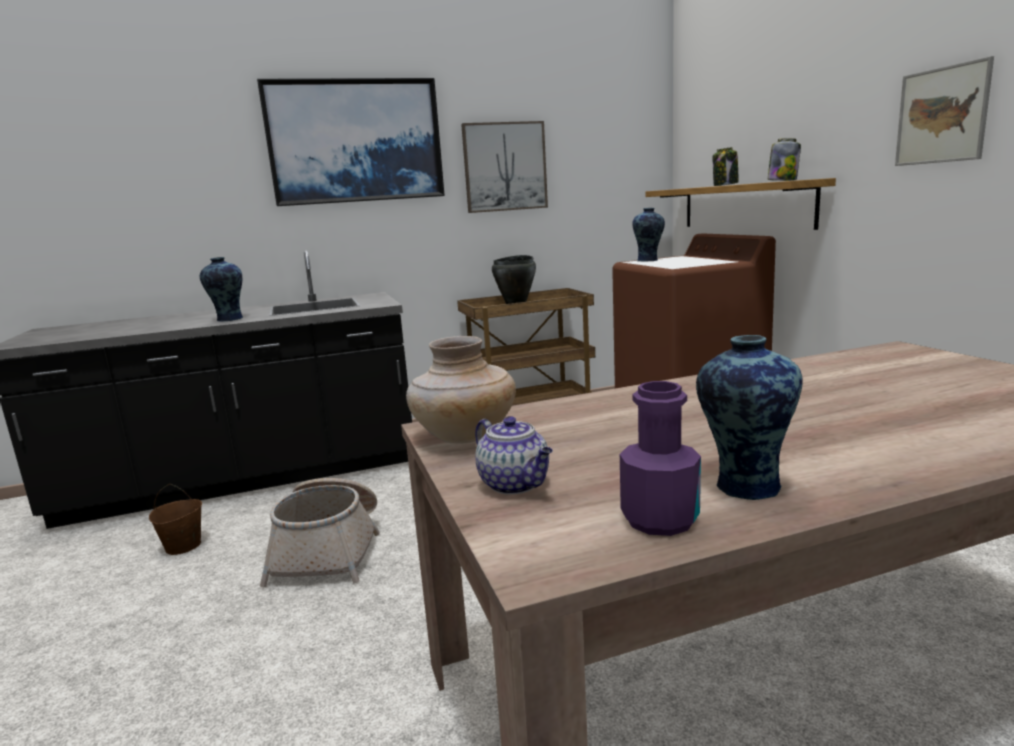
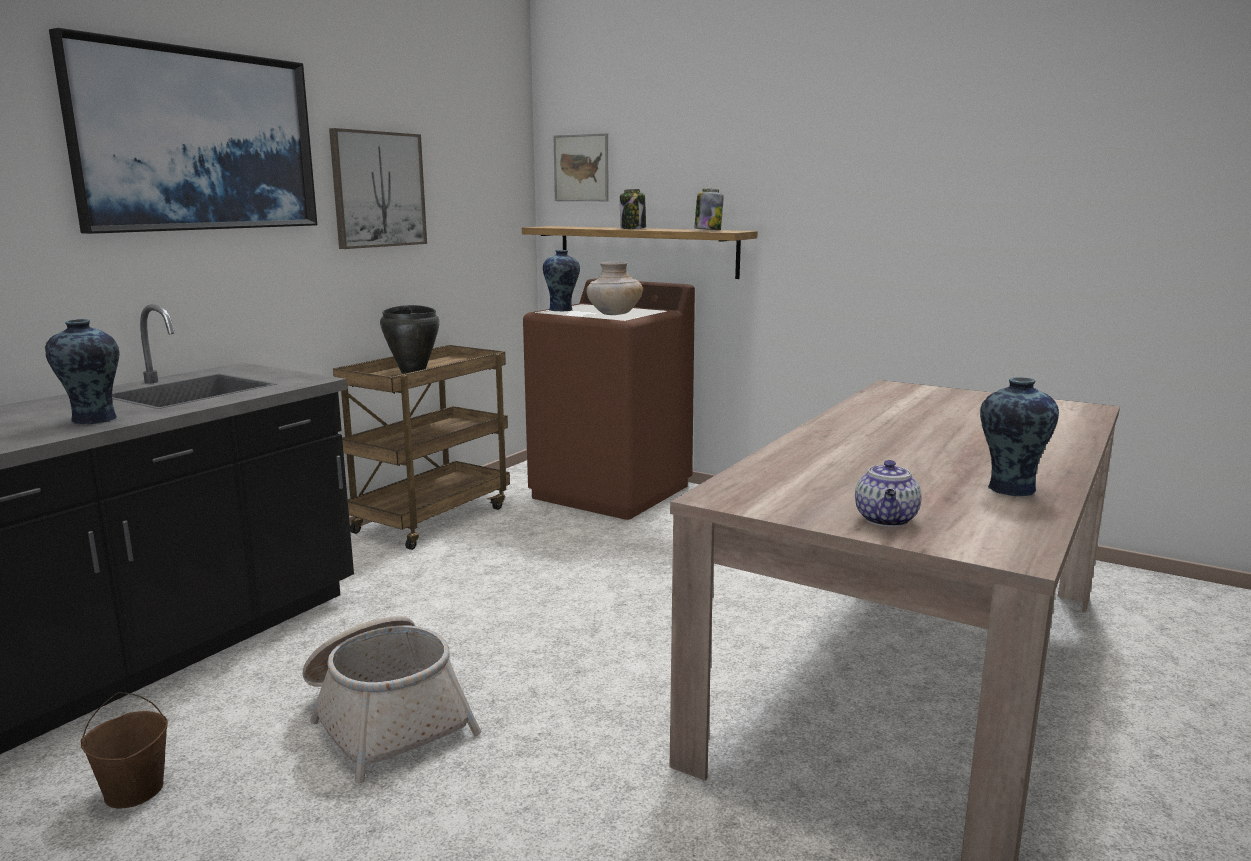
camera: 40 degrees left, 0 degrees up
beige vase [406,336,516,444] -> beige vase moved to [586,262,643,315]
teapot [475,416,553,495] -> teapot turned 90 degrees clockwise [855,460,922,527]
purple bottle [620,381,701,536] -> none
picture [895,56,994,166] -> picture moved to [553,133,609,201]

